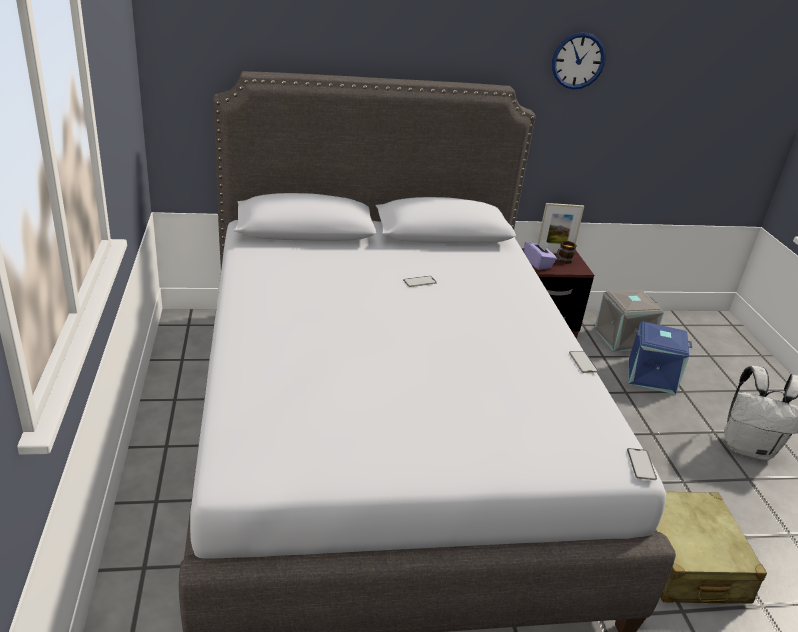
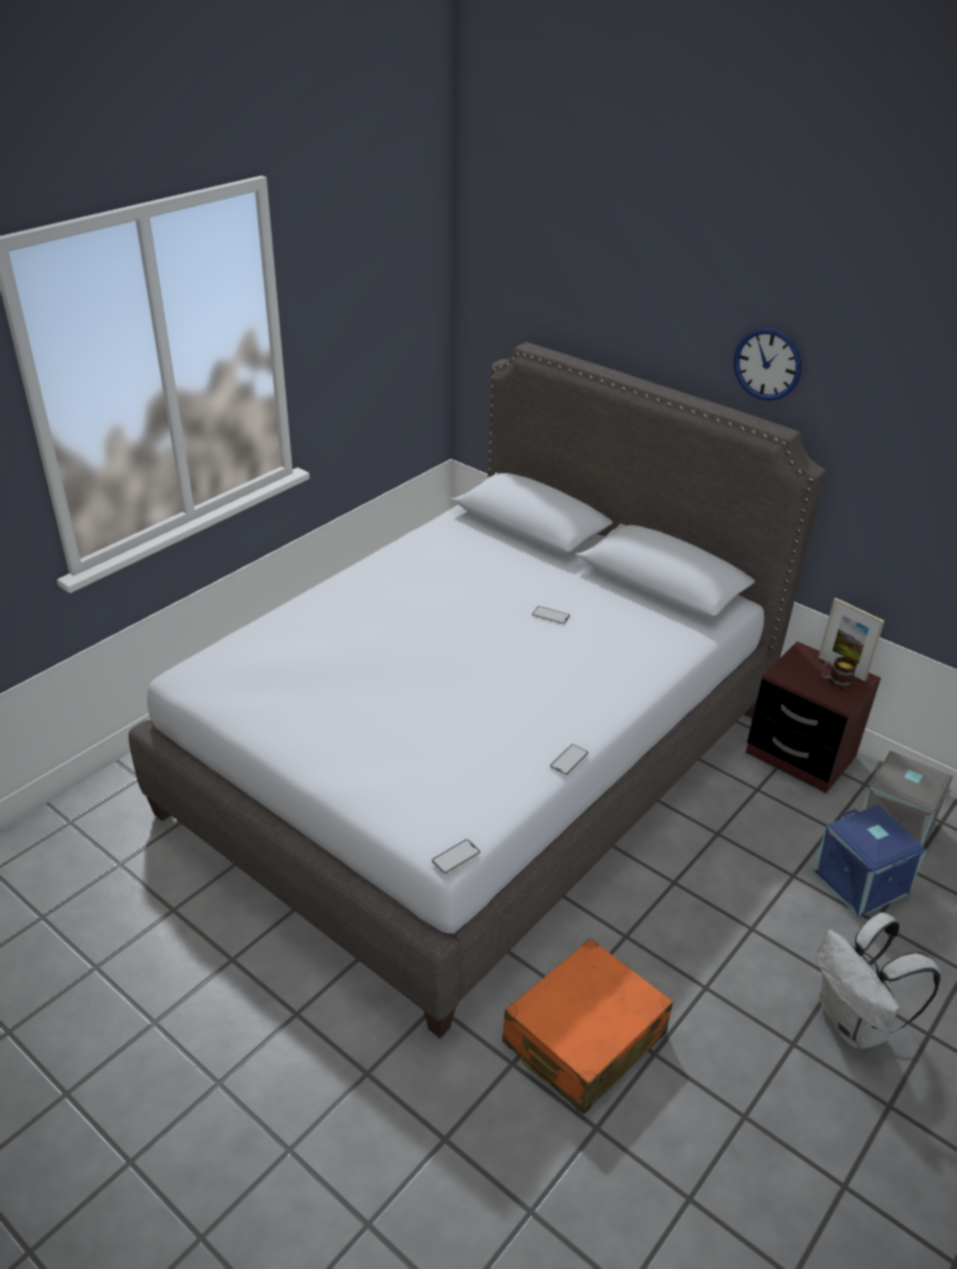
camera: 50 degrees right, 5 degrees up
purple tissue box [524,238,557,270] -> none
wall clock [552,32,606,90] -> wall clock moved to [734,328,802,401]
beige suitcase [656,492,767,604] -> orange suitcase [502,938,673,1114]

